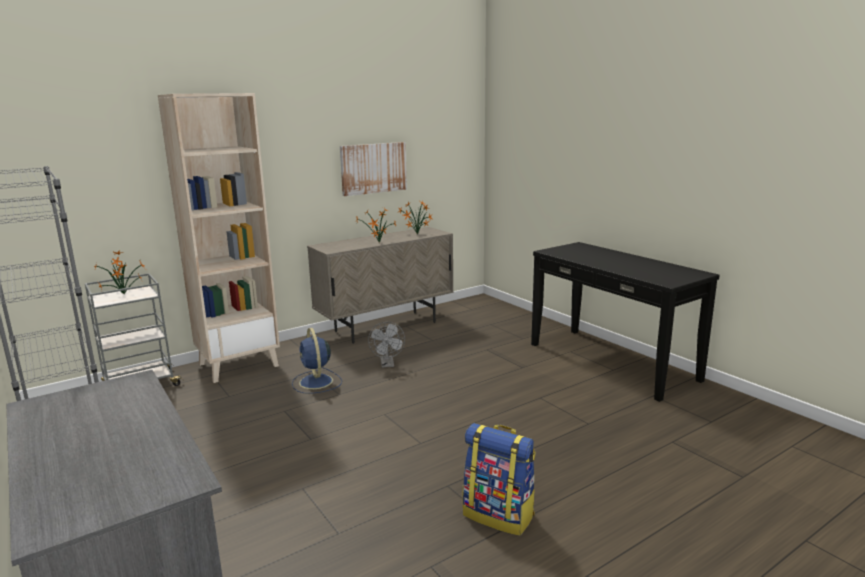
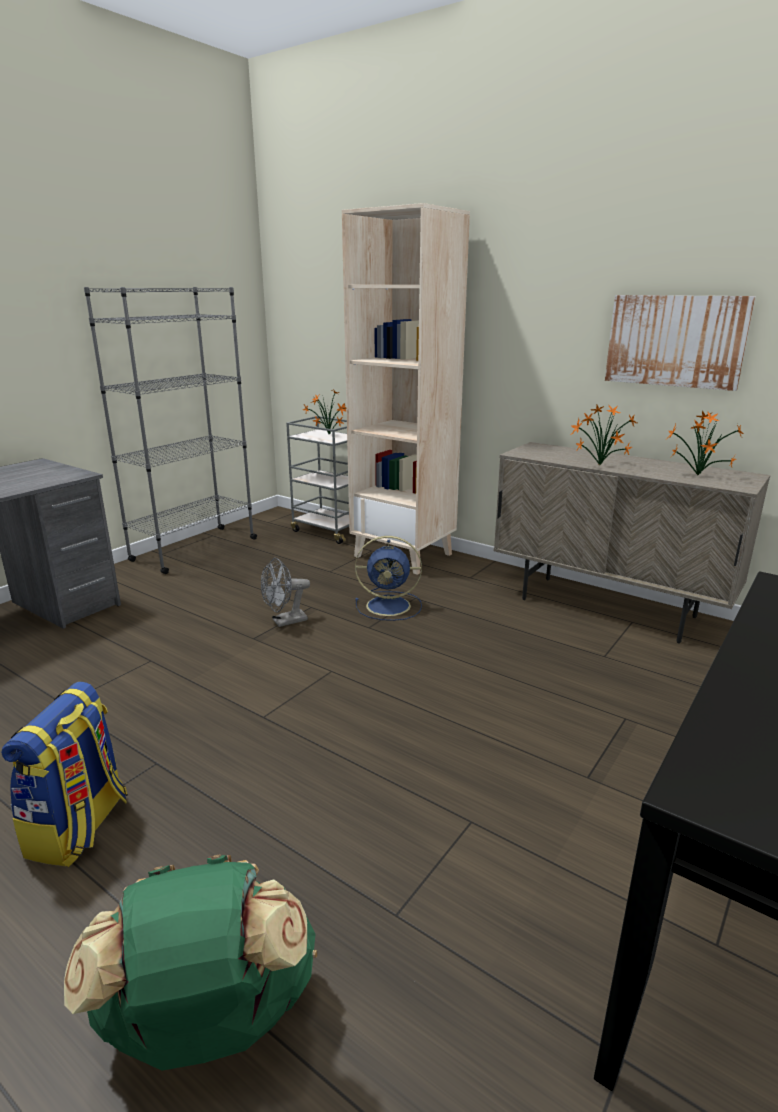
camera: 70 degrees right, 5 degrees up
blue fan [292,328,342,394] -> blue fan turned 135 degrees counterclockwise [355,536,422,621]
grey fan [368,322,405,368] -> grey fan moved to [261,558,310,627]
none -> green backpack [64,854,317,1071]

